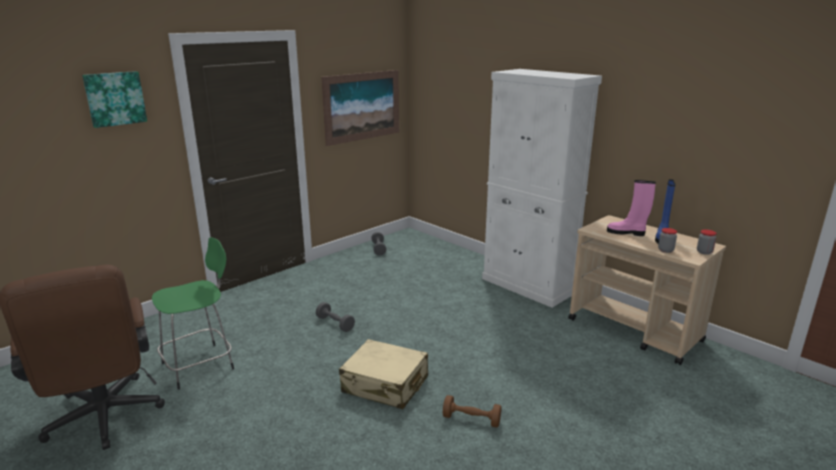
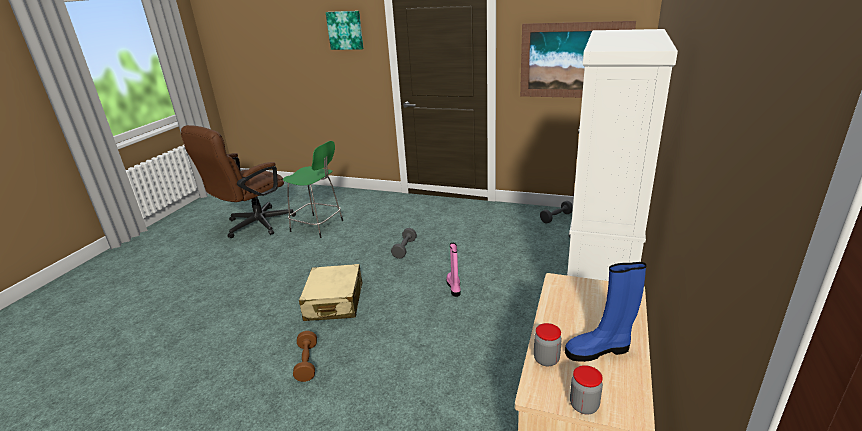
camera: 65 degrees right, 5 degrees up
pink boot [607,180,656,236] -> pink boot moved to [446,243,461,297]

